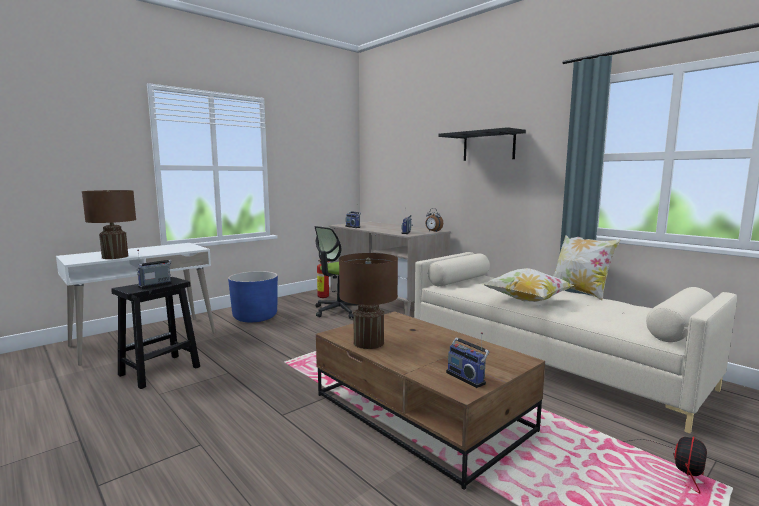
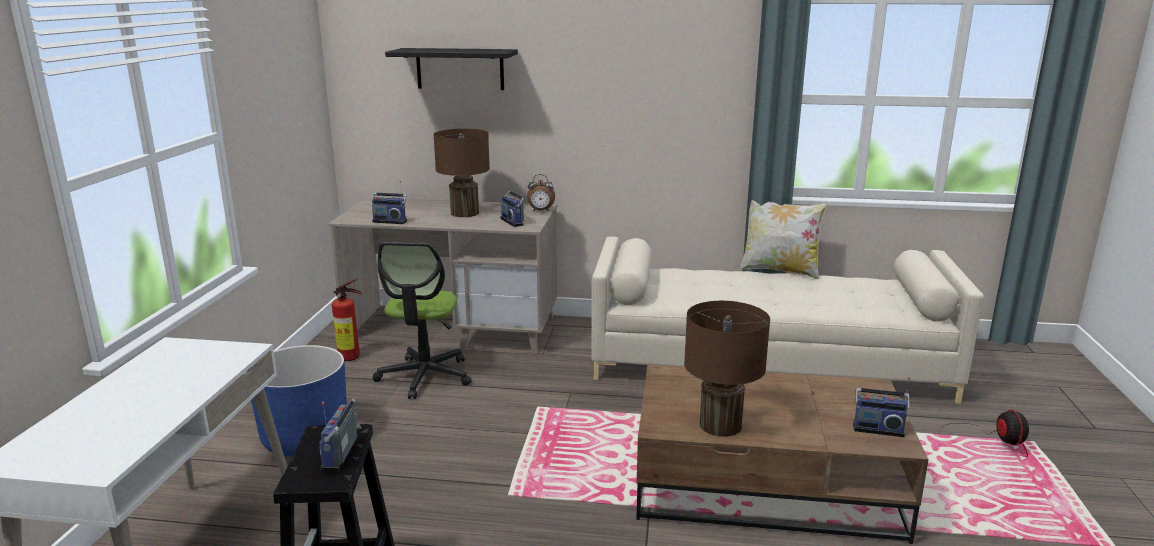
camera: 40 degrees left, 10 degrees up
brown table lamp [82,190,136,259] -> brown table lamp moved to [433,129,490,217]
black shelf [438,127,526,161] -> black shelf moved to [385,48,518,90]
pillow [483,268,574,302] -> none

